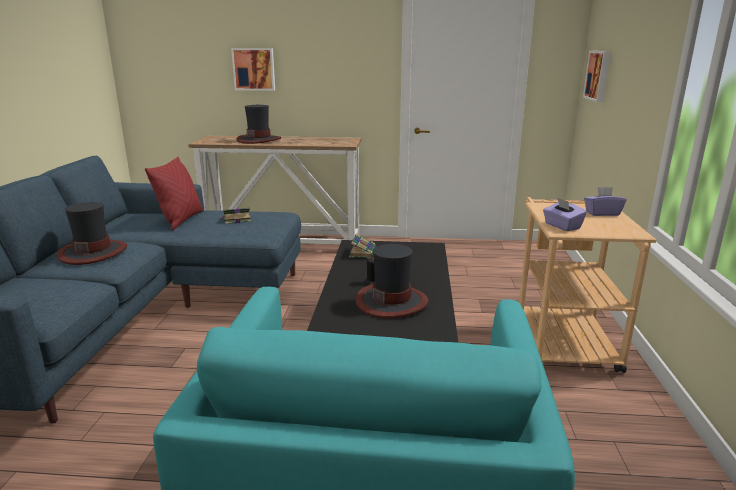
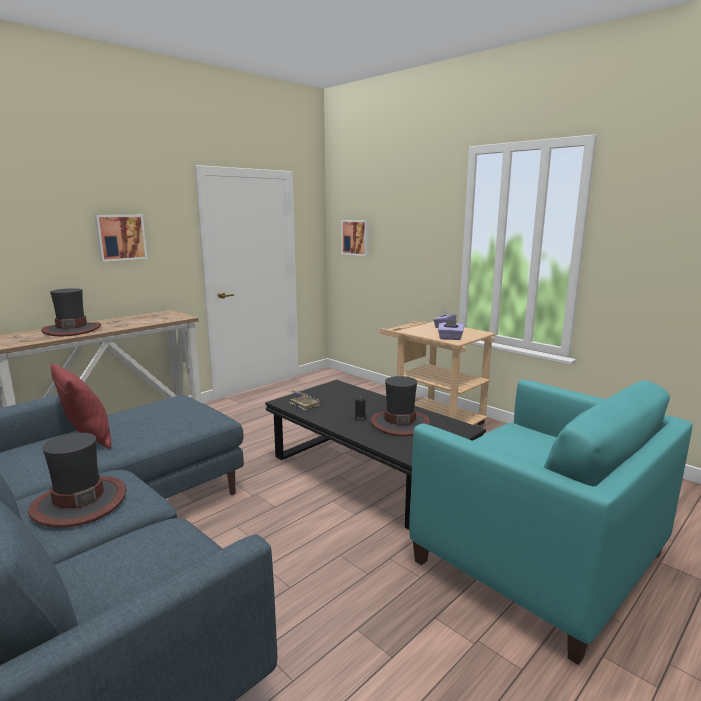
camera: 50 degrees left, 5 degrees down
book [221,208,251,224] -> none
picture [231,48,275,91] -> picture moved to [94,215,147,262]

